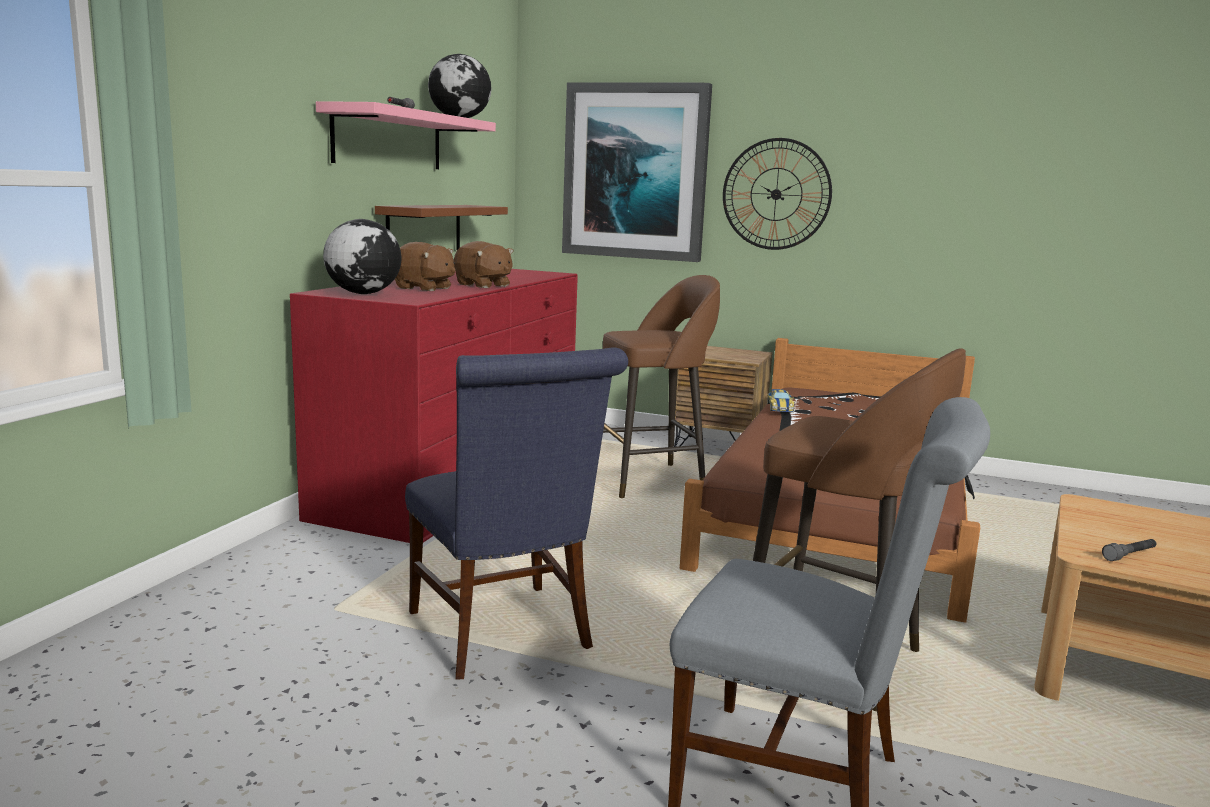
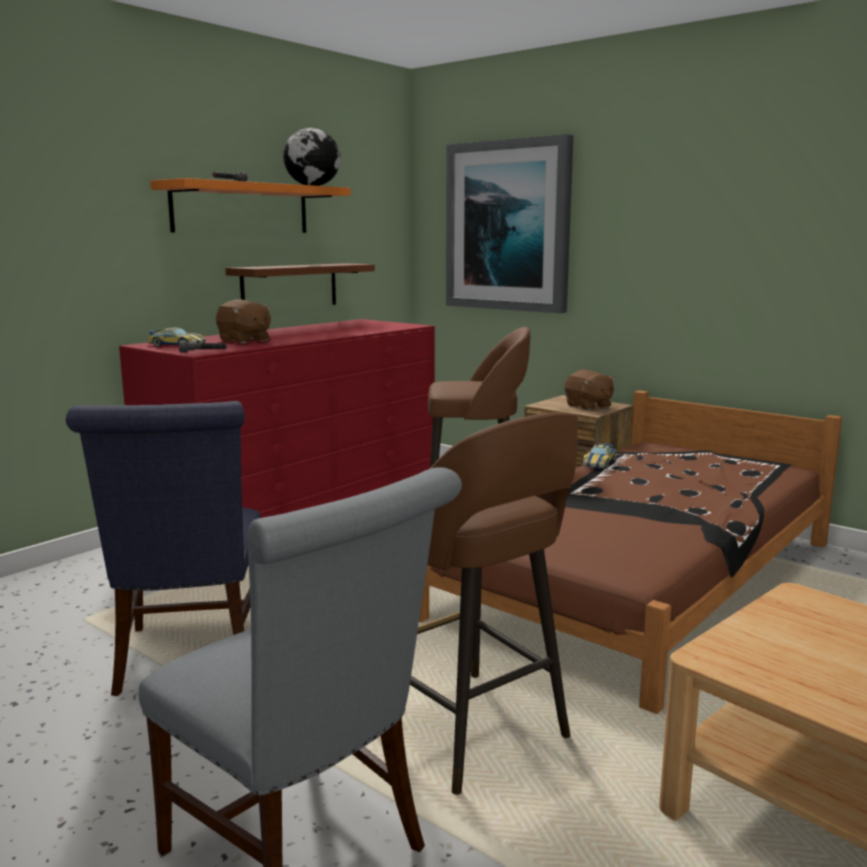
camera: 20 degrees right, 0 degrees up
pink shelf [316,101,496,169] -> orange shelf [150,178,351,233]
globe [323,219,402,294] -> toy car [147,327,206,347]
brown plush toy [454,241,513,288] -> brown plush toy moved to [564,370,615,411]
wall clock [723,138,832,250] -> none
grey flashlight [1102,539,1156,561] -> grey flashlight moved to [179,341,227,352]

